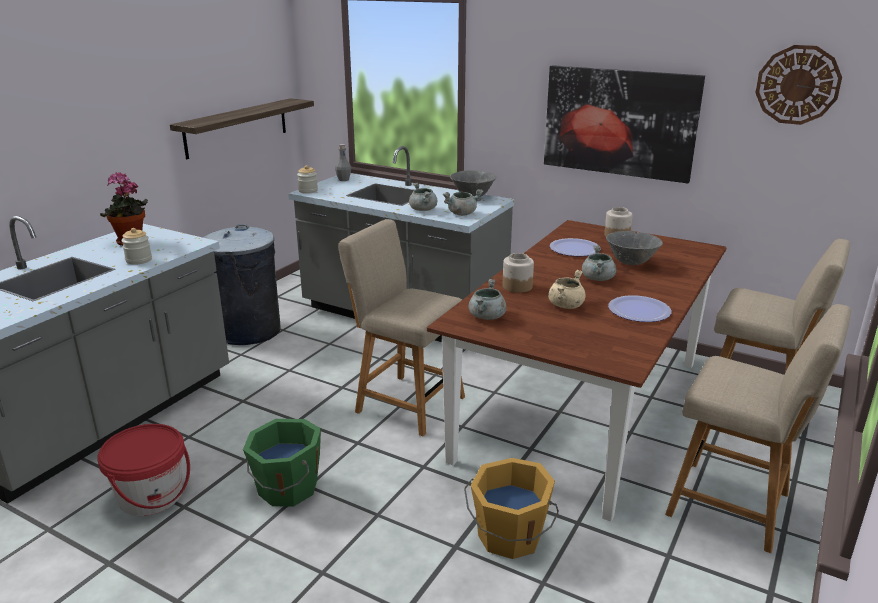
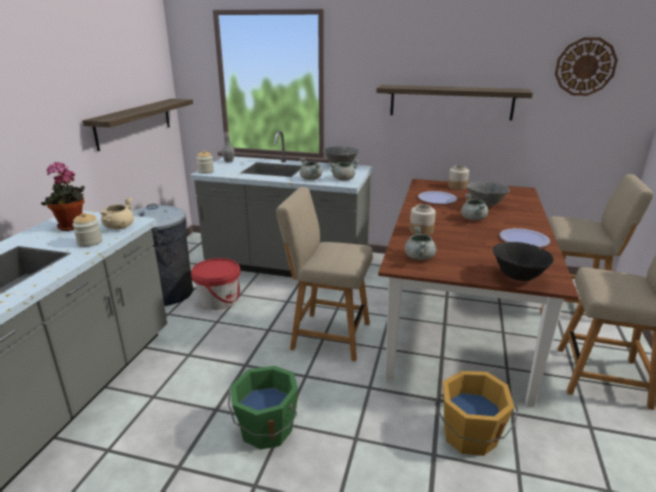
camera: 15 degrees left, 0 degrees up
red bucket [97,424,190,516] -> red bucket moved to [191,258,240,310]
picture [544,65,705,183] -> shelf [376,85,533,121]
beige cooking pot [548,270,586,309] -> beige cooking pot moved to [100,198,134,229]
none -> black bowl [493,242,554,281]

